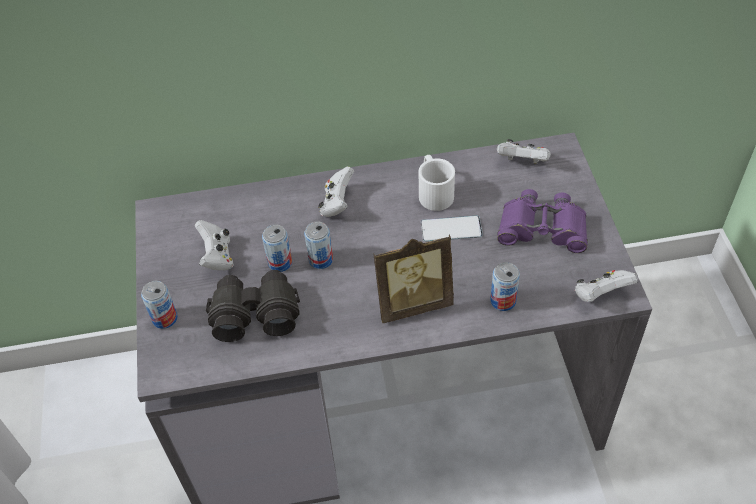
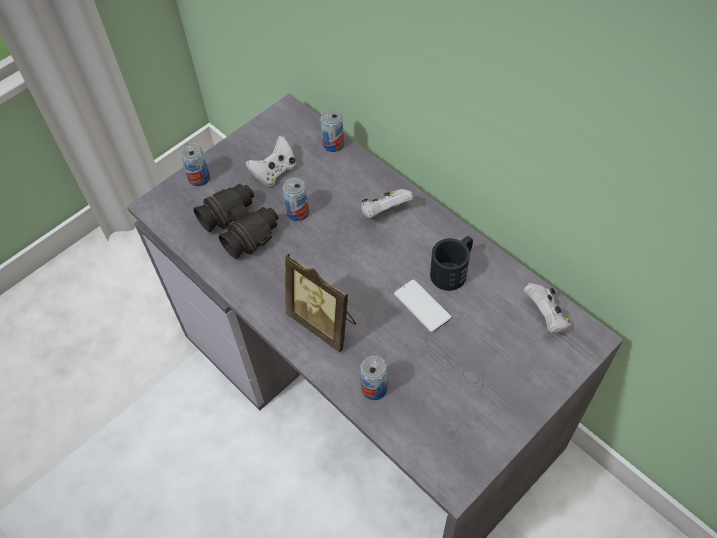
camera: 55 degrees right, 5 degrees up
can [304,221,333,269] -> can moved to [320,109,344,152]
white mug [418,155,455,211] -> black mug [430,236,473,291]
purple binoculars [497,189,588,253] -> none
white game controller [575,270,638,302] -> none

